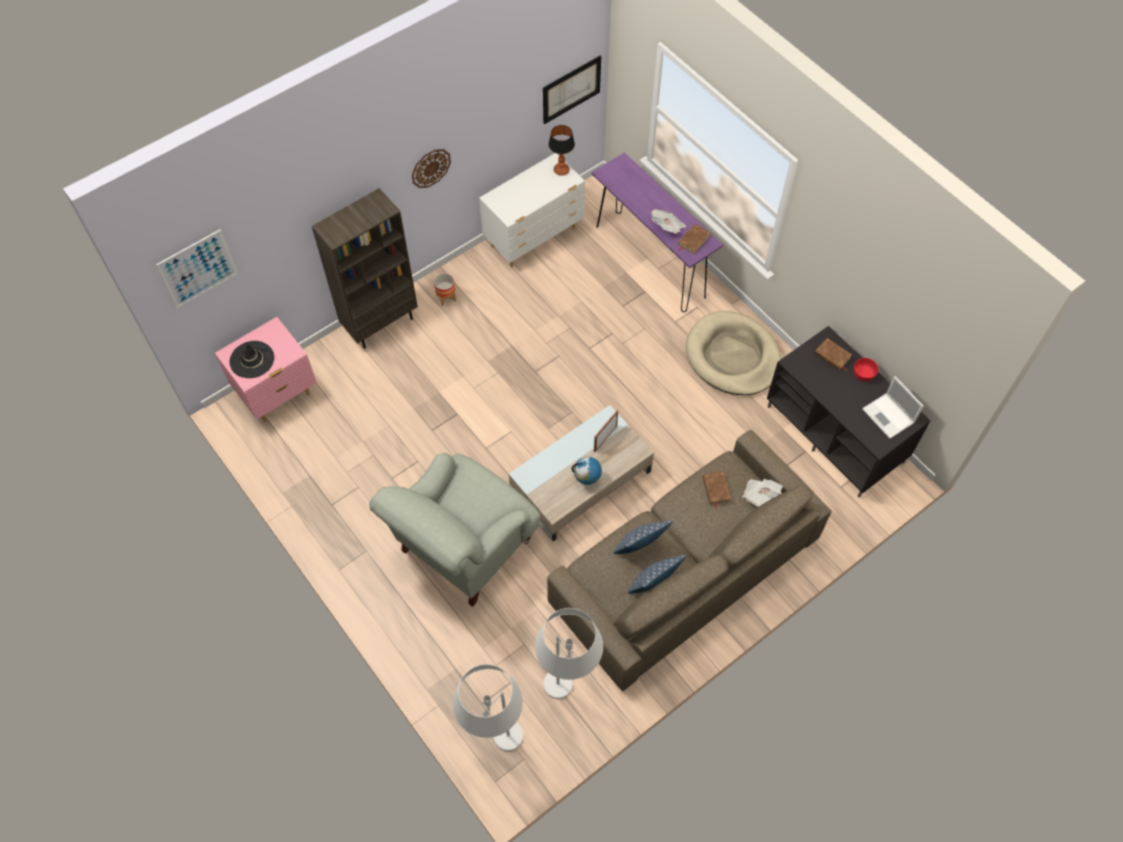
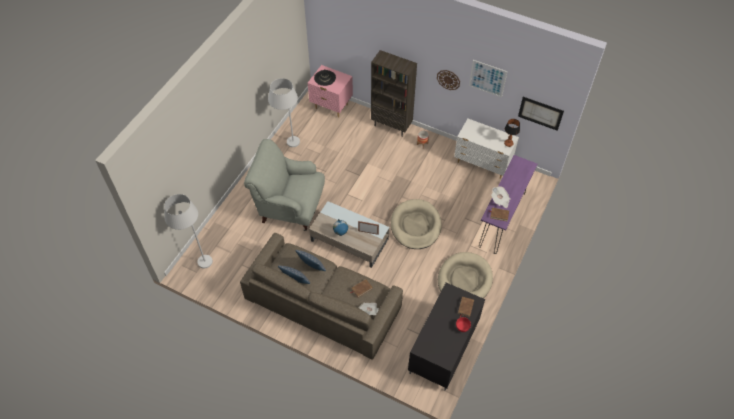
camera: 65 degrees right, 5 degrees down
picture [156,230,238,308] -> picture moved to [469,60,507,98]
white floor lamp [535,608,603,699] -> white floor lamp moved to [268,78,300,147]
laptop [862,376,923,439] -> none
none -> beige dog bed [391,199,442,249]

